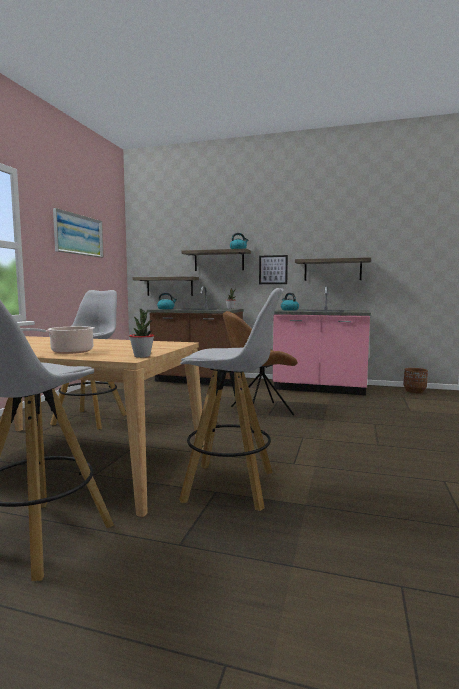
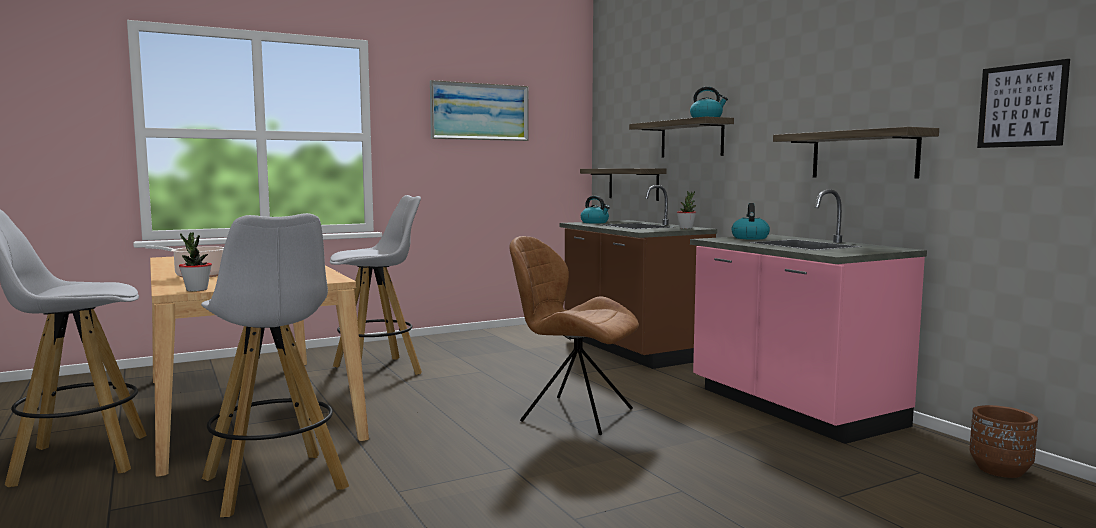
camera: 45 degrees right, 0 degrees up
picture [259,255,288,284] -> picture moved to [977,59,1070,148]

